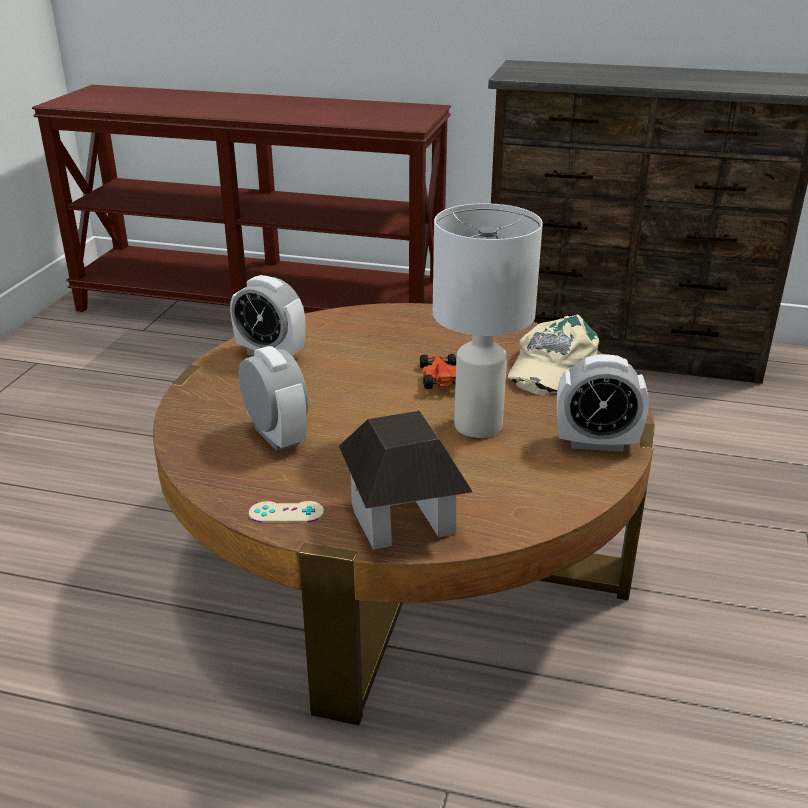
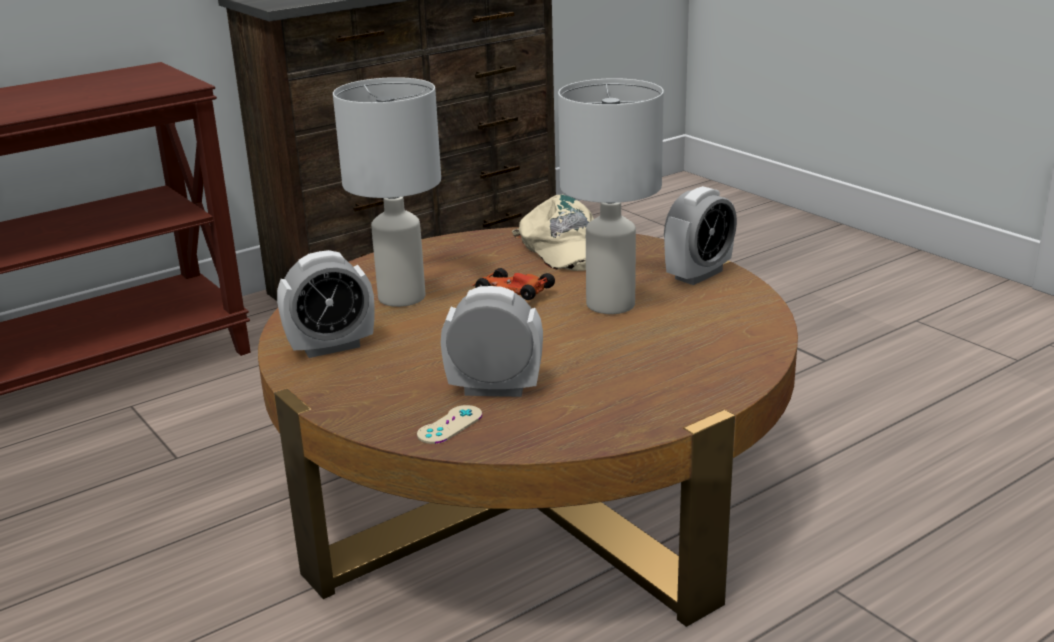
camera: 50 degrees left, 5 degrees down
beige game controller [249,501,324,523] -> beige game controller moved to [417,405,482,444]
toy house [339,411,473,550] -> none
none -> white table lamp [333,77,441,307]

